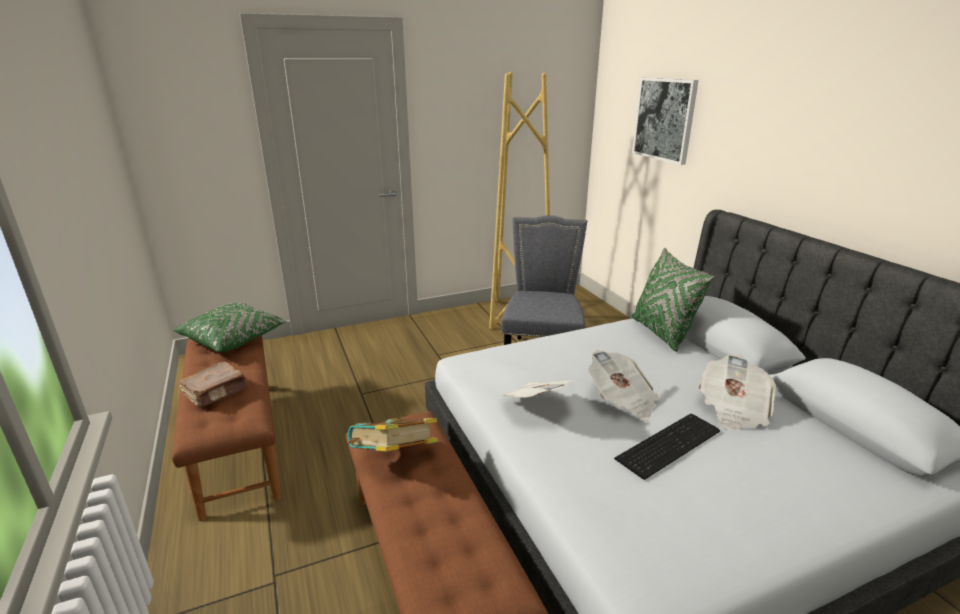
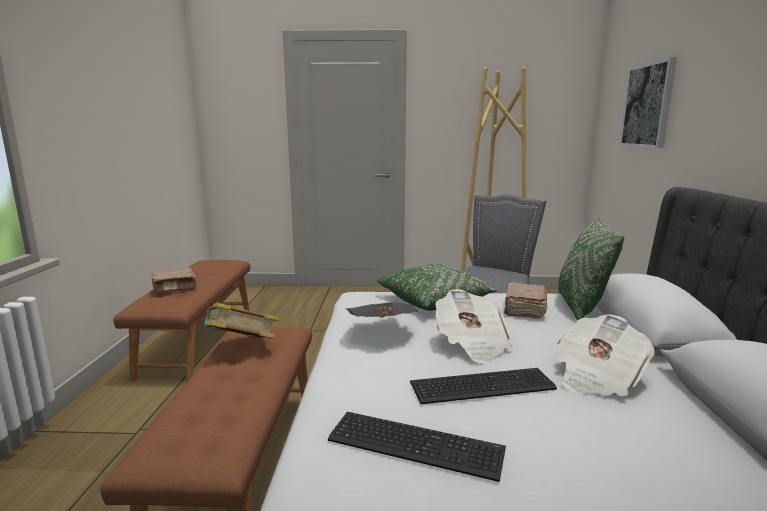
camera: 25 degrees right, 10 degrees down
green pillow [173,303,287,352] -> green pillow moved to [377,264,498,311]
none -> keyboard [328,412,506,482]
none -> brown book [504,282,548,319]

